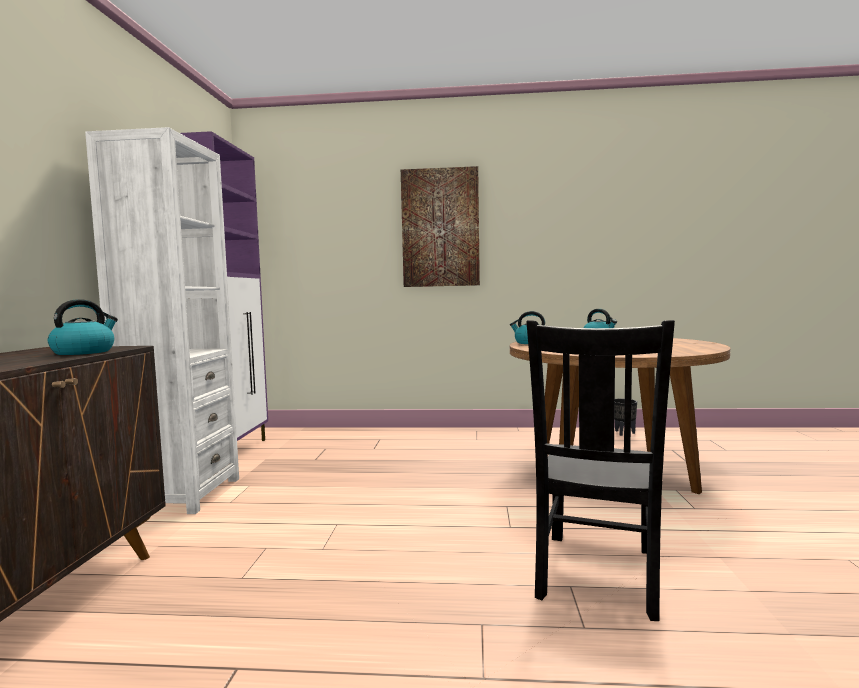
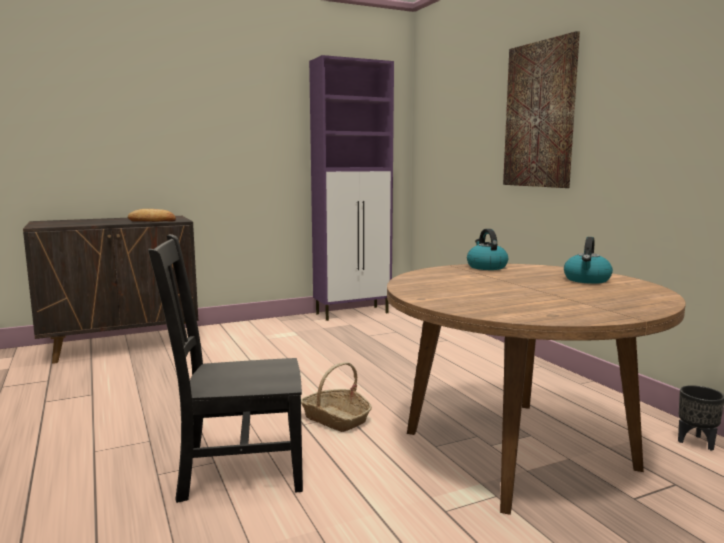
camera: 60 degrees right, 5 degrees up
kettle [48,299,118,355] -> bread [128,209,176,222]
white bookcase [85,127,239,514] -> none
none -> basket [301,362,372,432]

